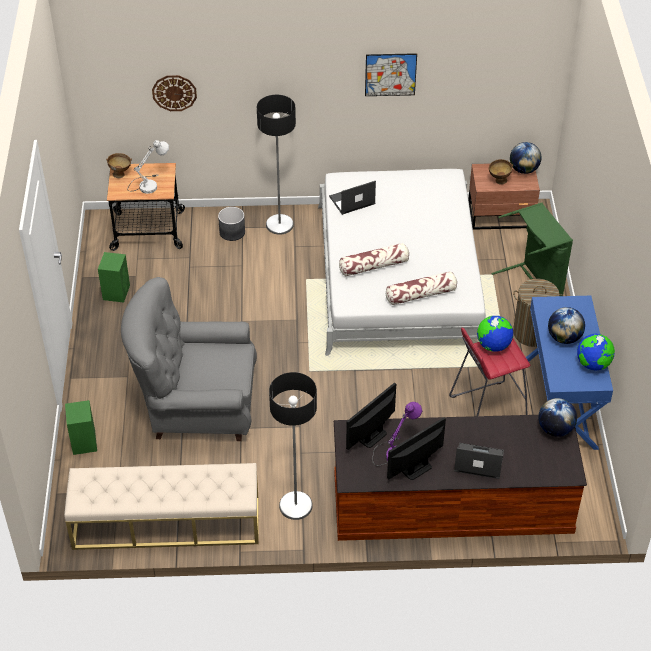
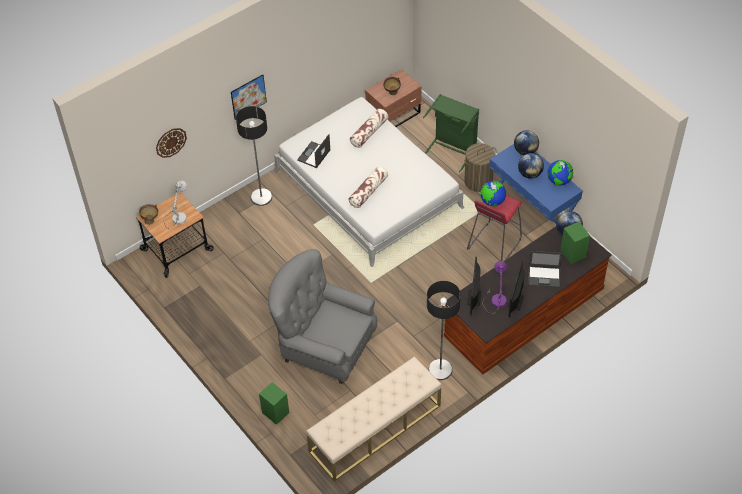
camera: 35 degrees left, 5 degrees up
green speaker [98,252,130,303] -> green speaker moved to [560,222,590,264]
grey armchair [121,277,257,441] -> grey armchair turned 60 degrees clockwise [268,249,377,384]
grey planter [218,207,245,241] -> none
picture [365,53,417,96] -> picture moved to [231,74,267,120]
pillow [386,271,457,305] -> pillow moved to [350,109,388,148]
laptop [454,443,504,479] -> laptop turned 150 degrees counterclockwise [528,251,562,288]
globe [510,142,541,174] -> globe moved to [514,130,539,155]

